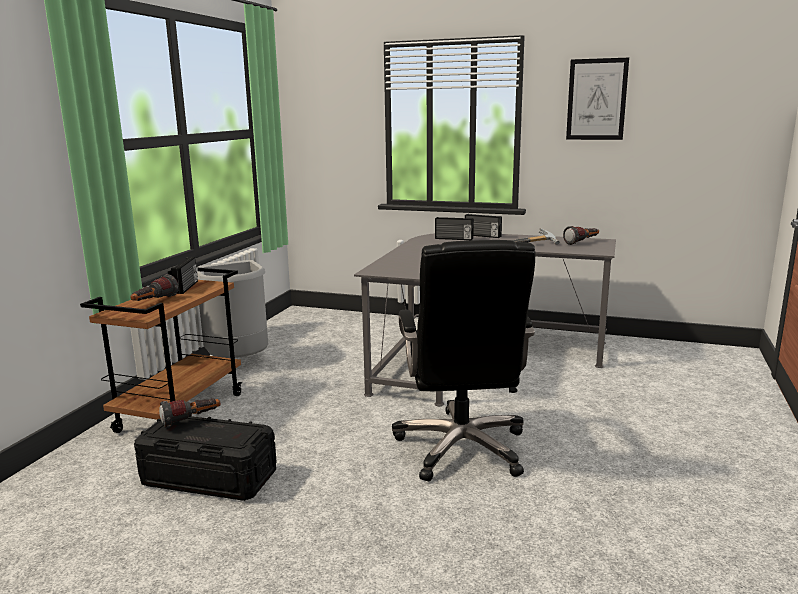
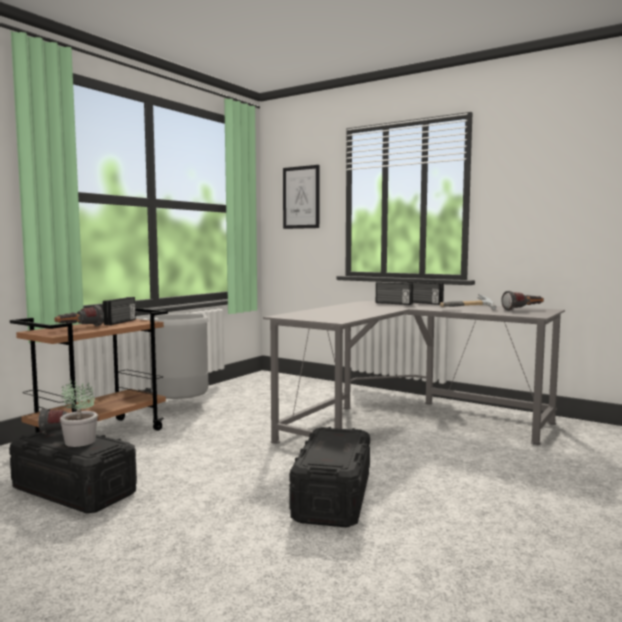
camera: 15 degrees right, 10 degrees down
black office chair [392,240,535,481] -> black storage box [289,427,370,528]
picture [566,58,629,140] -> picture moved to [283,165,319,229]
none -> potted plant [60,379,98,447]

